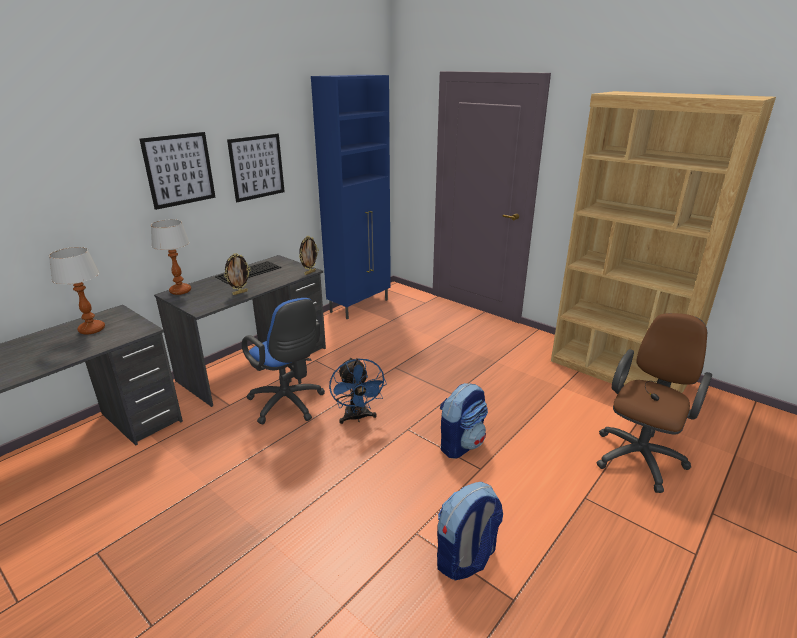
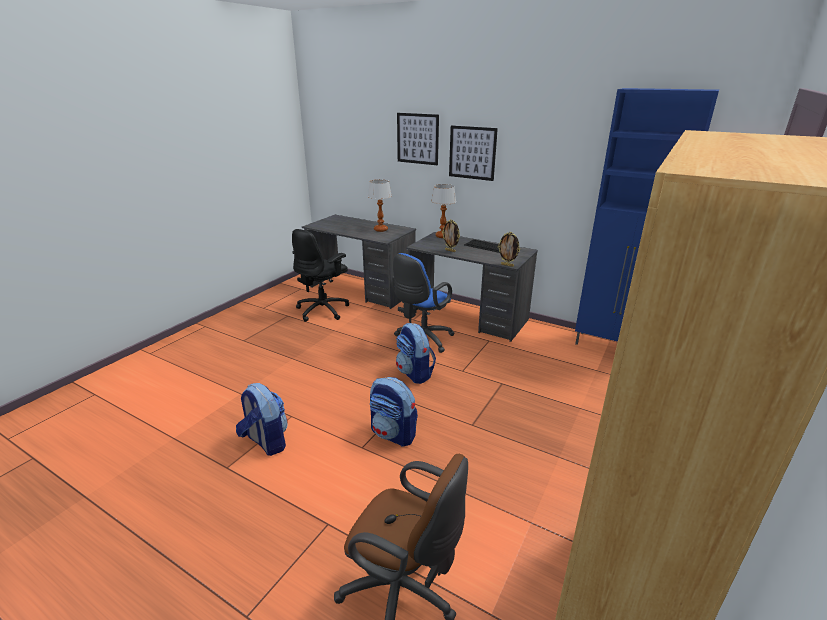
camera: 80 degrees right, 0 degrees up
picture [227,134,285,202] -> picture moved to [397,113,439,165]
blue fan [329,357,387,424] -> backpack [396,323,436,384]
none -> black office chair [292,229,349,322]

